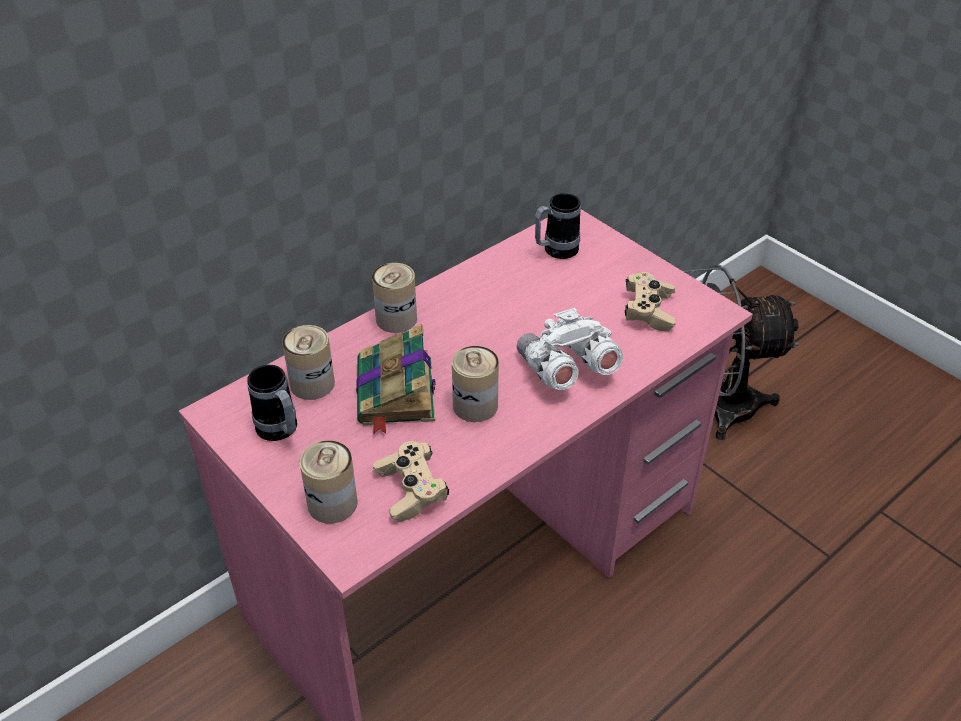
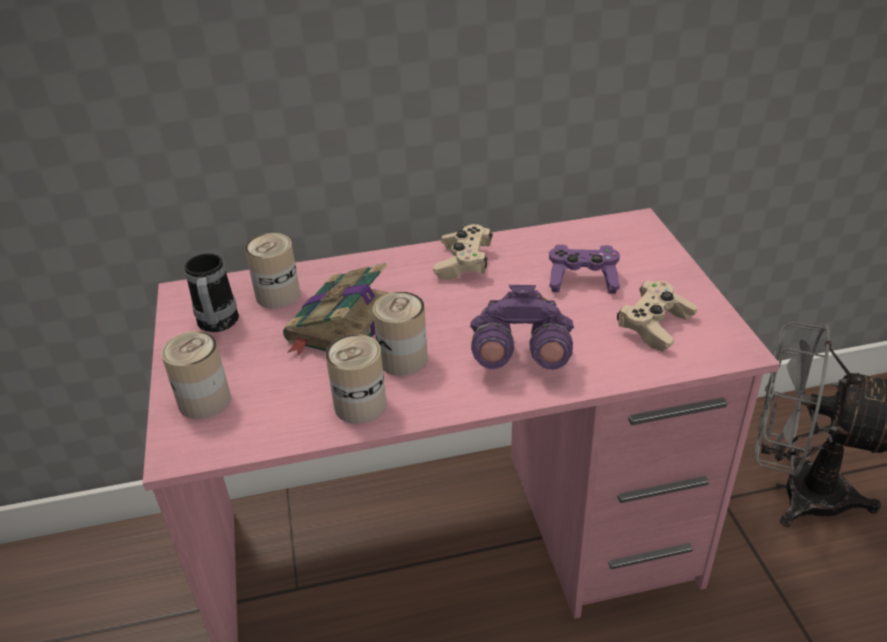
camera: 30 degrees right, 5 degrees down
can [372,263,417,333] -> can moved to [326,334,387,424]
beige game controller [373,441,449,522] -> beige game controller moved to [433,224,493,280]
white binoculars [517,308,623,390] -> purple binoculars [470,285,574,370]
mug [535,193,581,259] -> none
none -> purple game controller [549,245,620,294]

